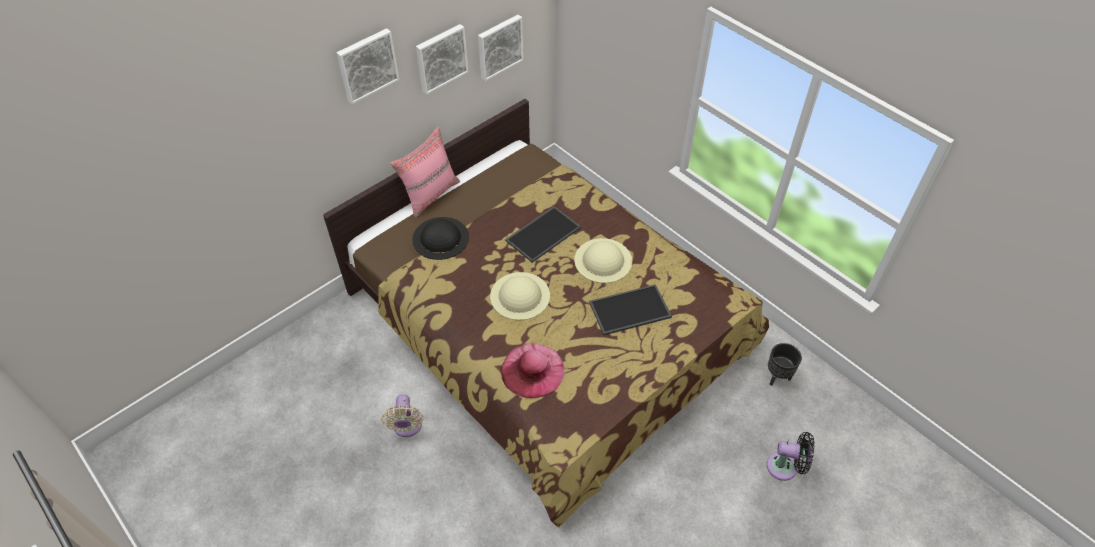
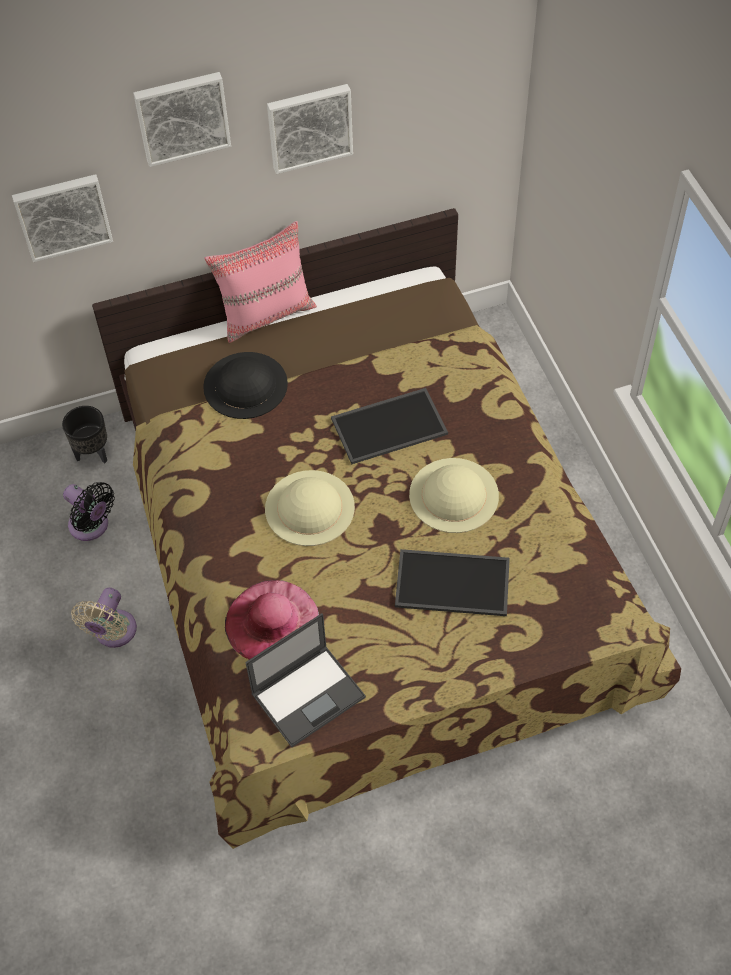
camera: 25 degrees right, 5 degrees up
picture [478,15,523,81] -> picture moved to [12,174,113,262]
black fan [766,432,814,481] -> black fan moved to [63,482,115,541]
black planter [768,343,802,386] -> black planter moved to [62,406,107,463]
none -> laptop [245,613,366,747]

